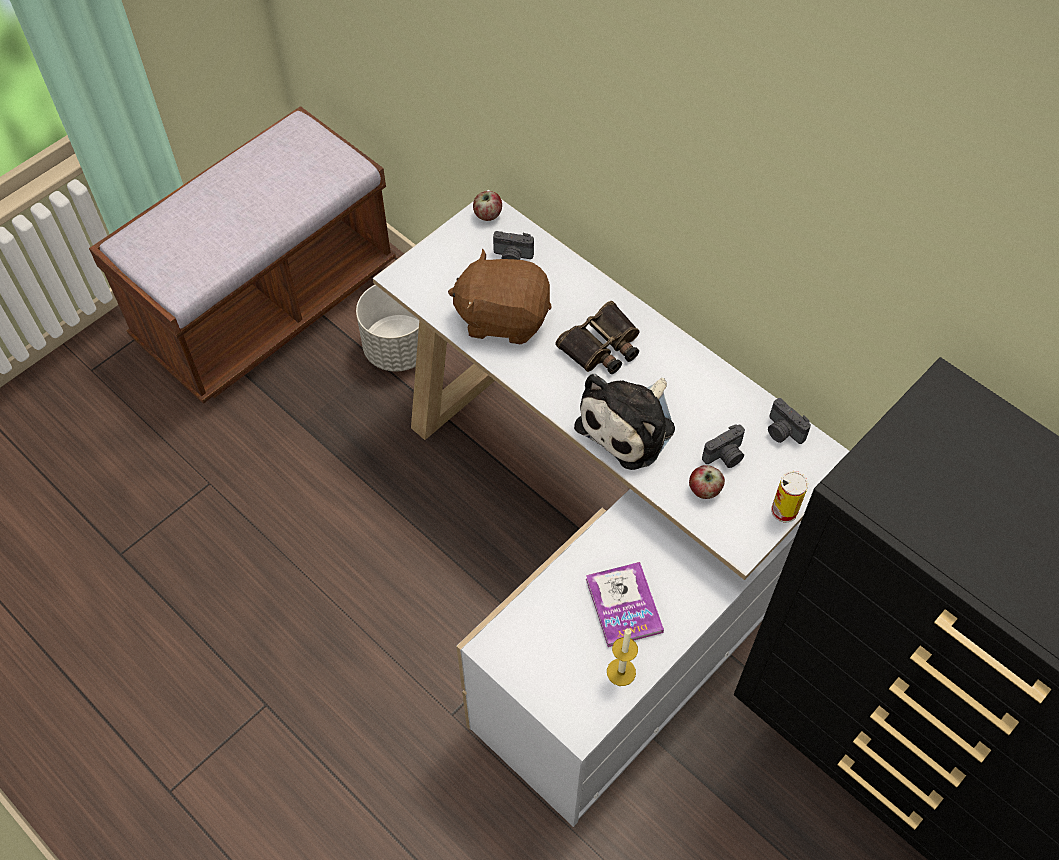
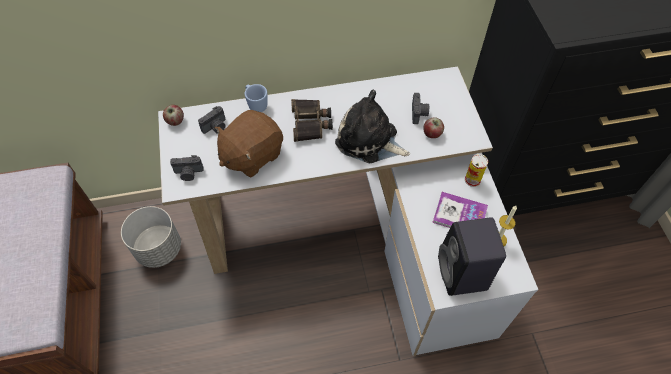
camera: 55 degrees left, 0 degrees up
plush toy [574,374,675,470] -> plush toy turned 135 degrees clockwise [335,90,410,163]
camera [768,398,811,444] -> camera moved to [170,155,204,181]
can [771,471,808,523] -> can moved to [465,154,488,187]
none -> blue mug [245,84,267,112]
none -> black speaker [438,218,506,296]

